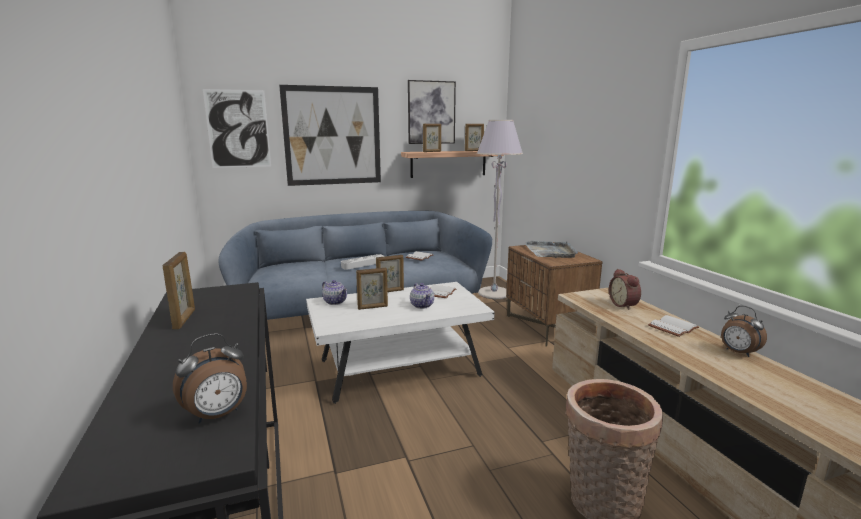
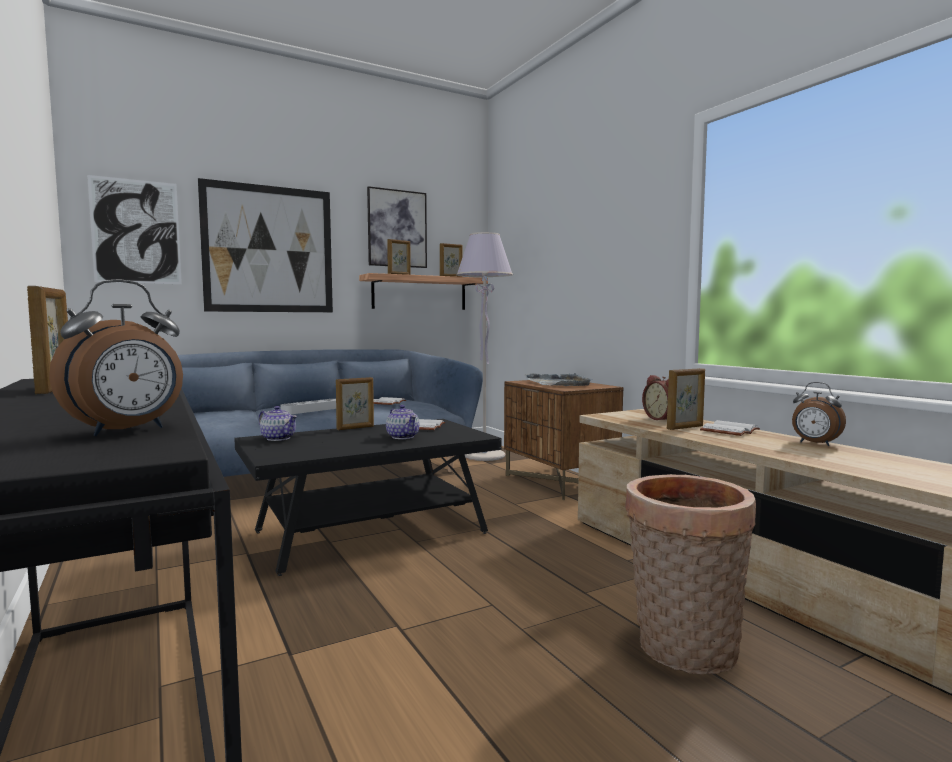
camera: 10 degrees left, 10 degrees down
white coffee table [306,282,495,404] -> black coffee table [234,419,502,576]
picture frame [356,268,388,310] -> picture frame moved to [667,368,705,430]

